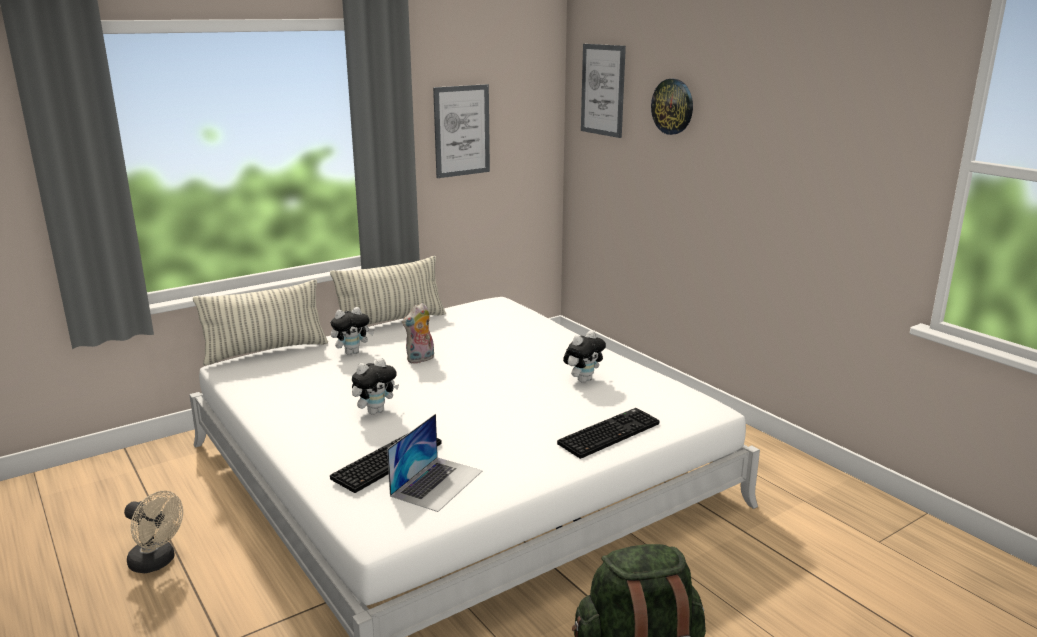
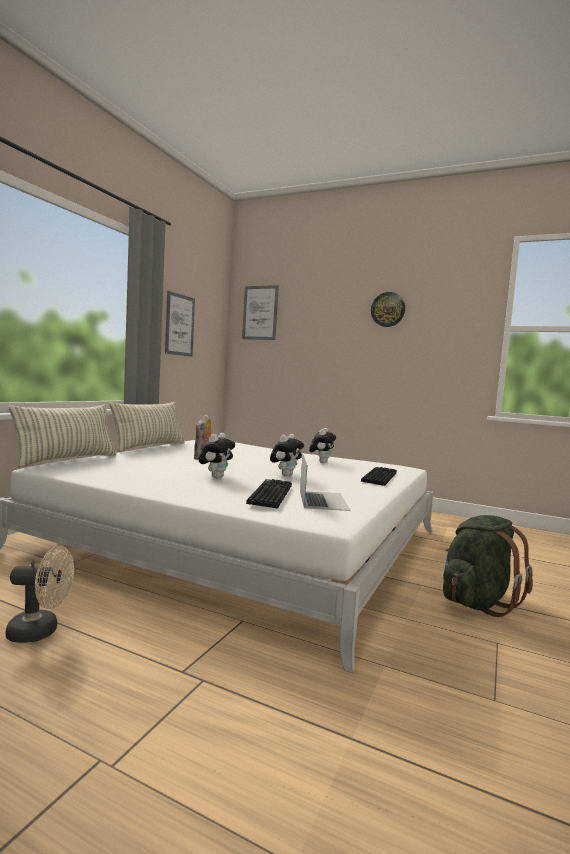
camera: 30 degrees left, 15 degrees down
plush toy [331,307,374,355] -> plush toy moved to [270,434,304,476]
wall clock [651,79,693,135] -> wall clock moved to [371,292,405,327]

